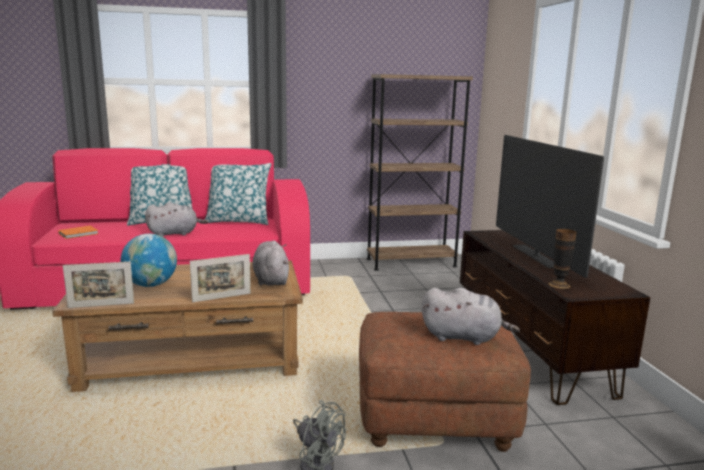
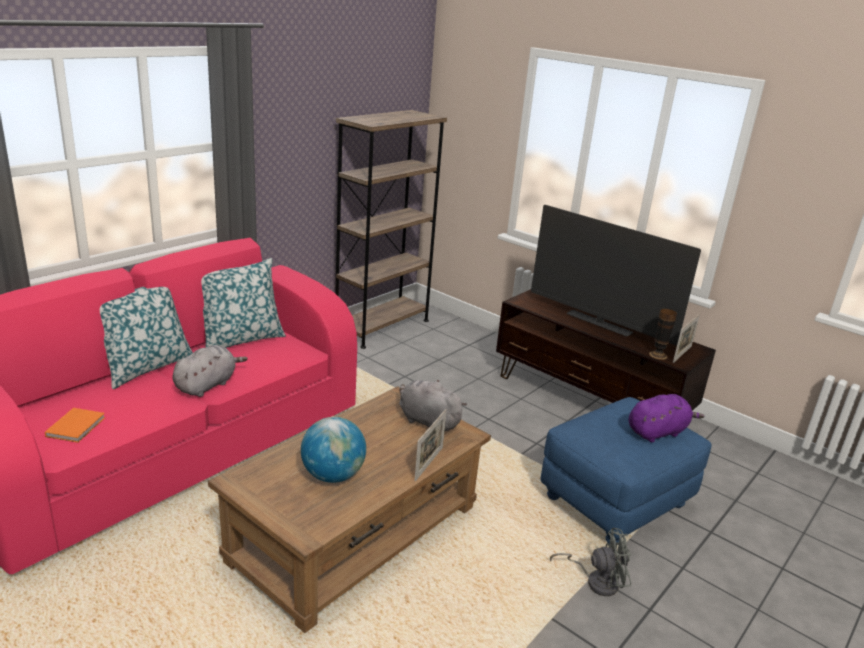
camera: 40 degrees left, 10 degrees up
picture frame [63,262,134,308] -> picture frame moved to [673,314,700,363]
brown ottoman [359,312,531,452] -> blue ottoman [540,397,712,545]
grey plush toy [422,288,520,345] -> purple plush toy [629,394,704,442]

